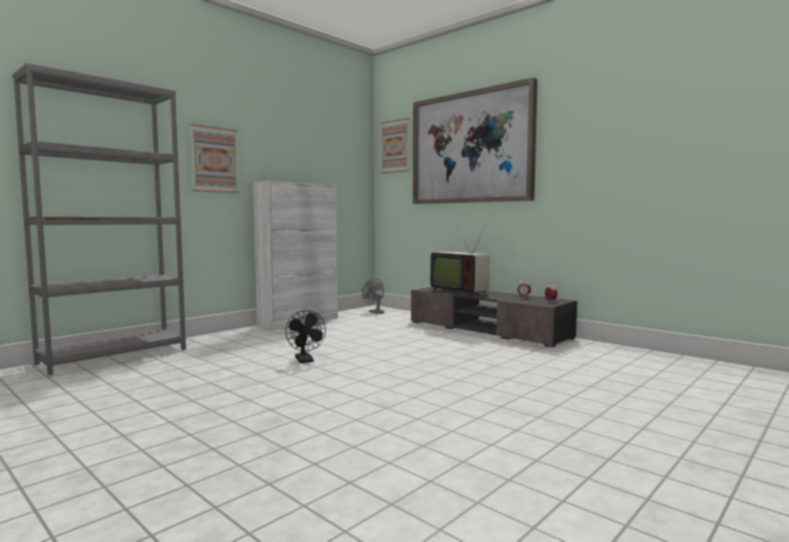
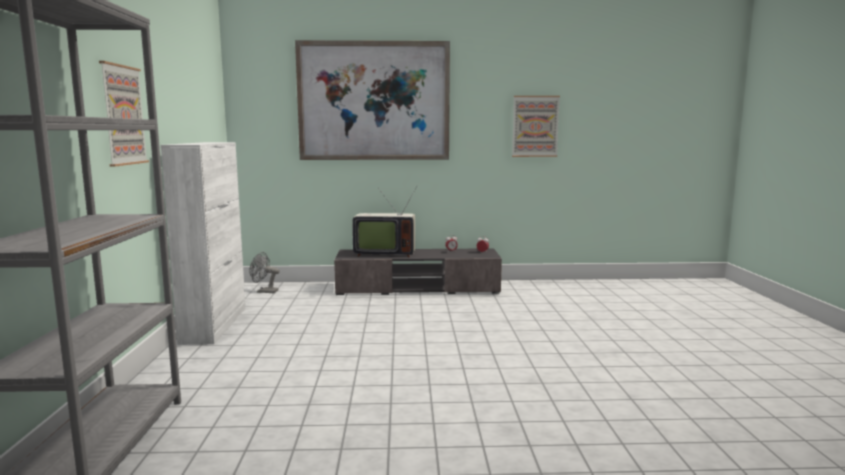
camera: 45 degrees left, 5 degrees up
black fan [285,310,326,363] -> none
picture [380,118,409,173] -> picture moved to [512,96,560,157]

